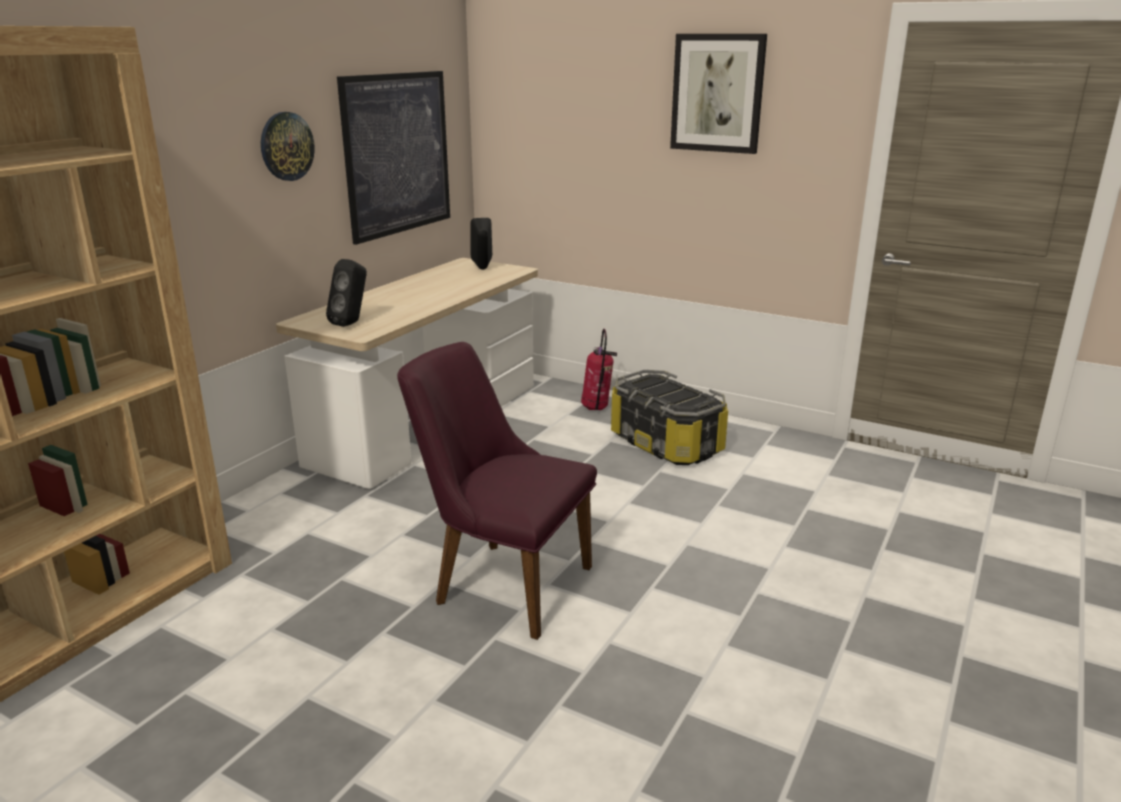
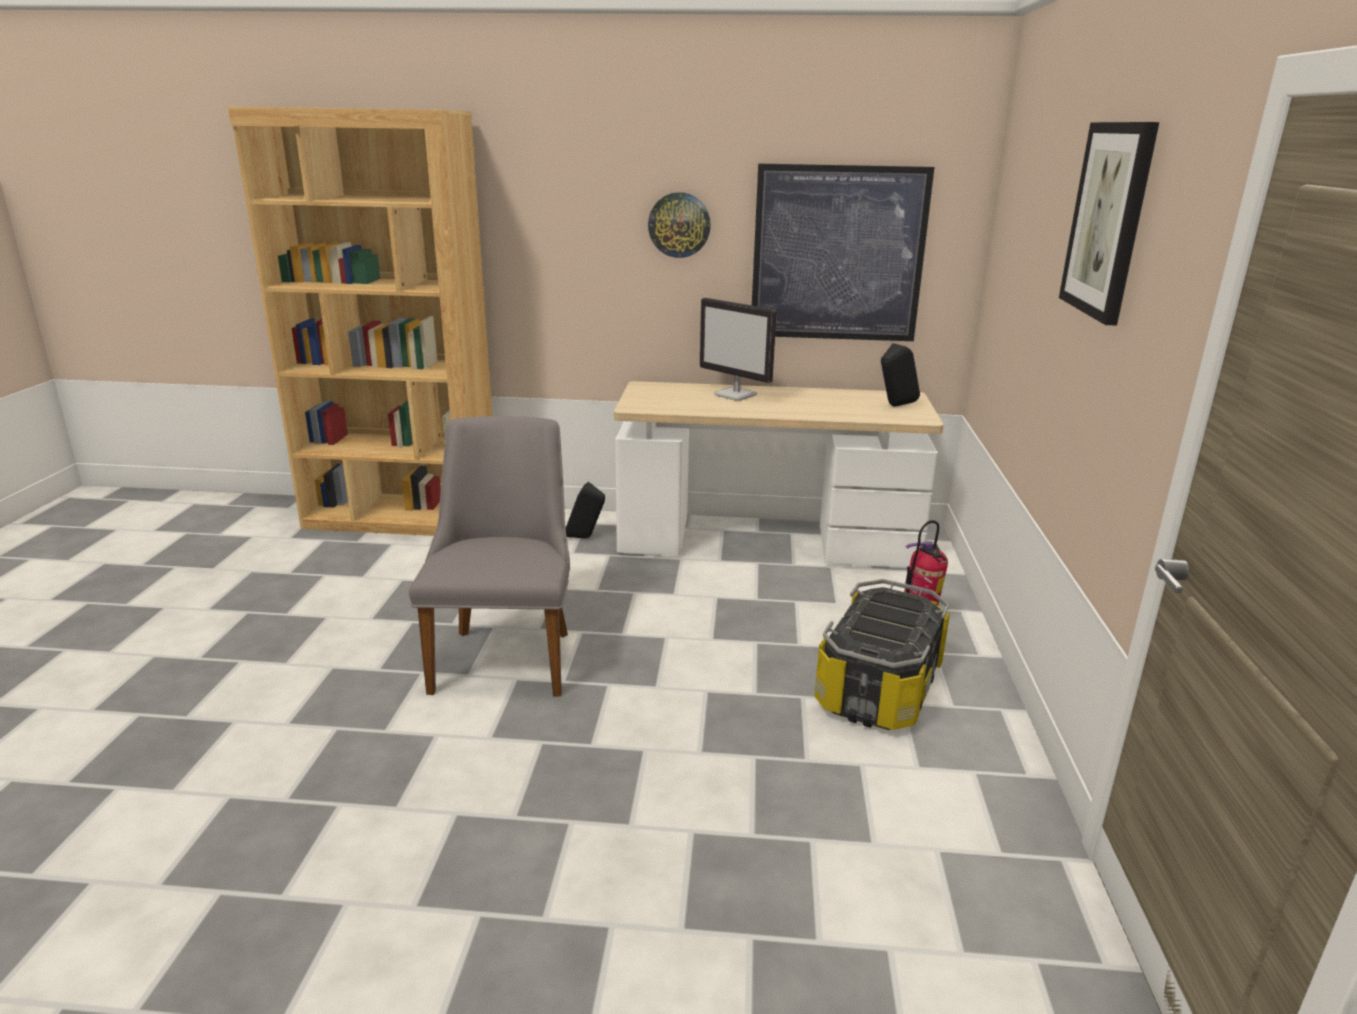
camera: 65 degrees right, 0 degrees up
black speaker [326,259,367,327] -> black speaker moved to [565,482,605,538]
purple chair [397,342,597,640] -> grey chair [409,416,570,697]
none -> monitor [700,298,777,401]

